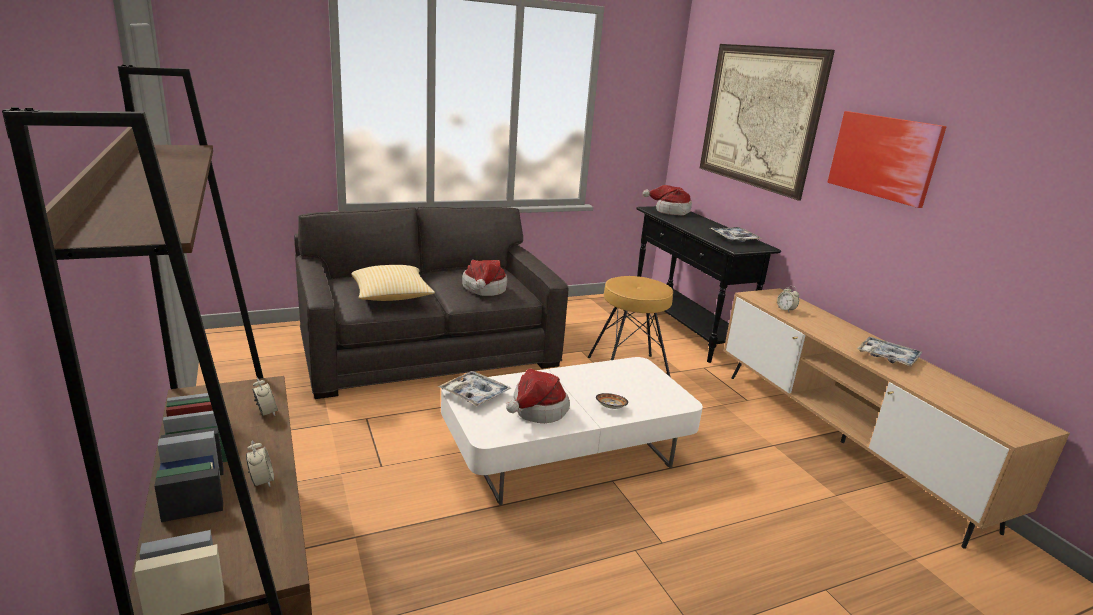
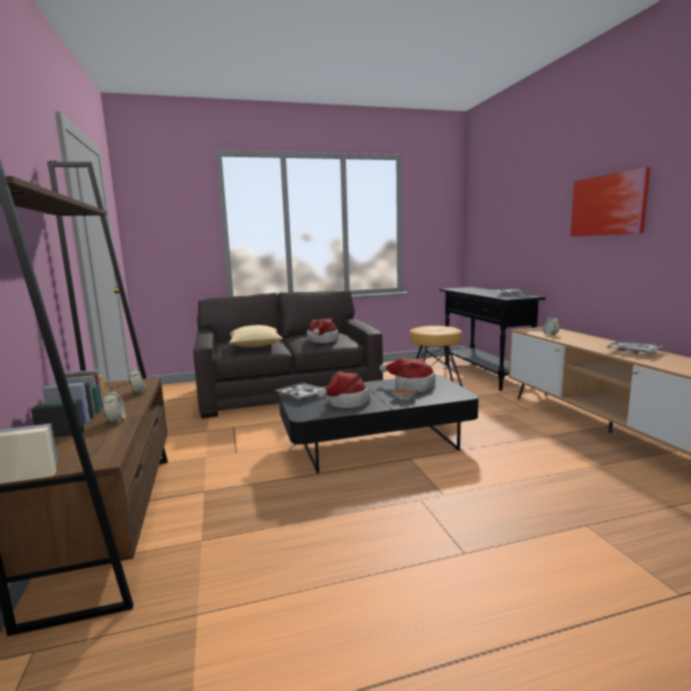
camera: 10 degrees right, 10 degrees down
white coffee table [441,357,703,505] -> black coffee table [279,375,479,473]
hat [643,185,692,216] -> hat moved to [379,358,436,392]
picture [700,44,835,201] -> none

